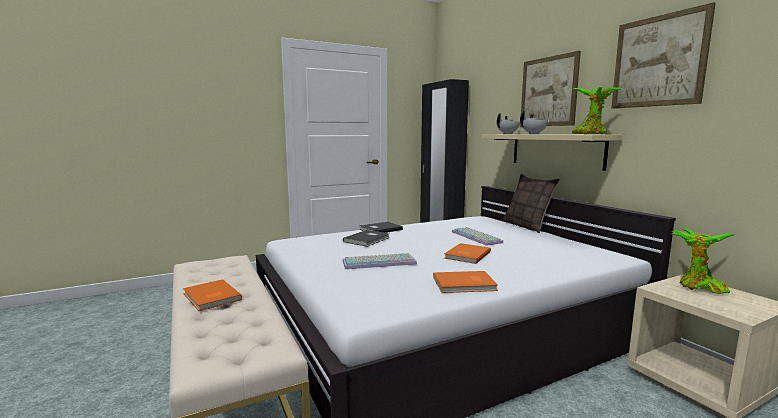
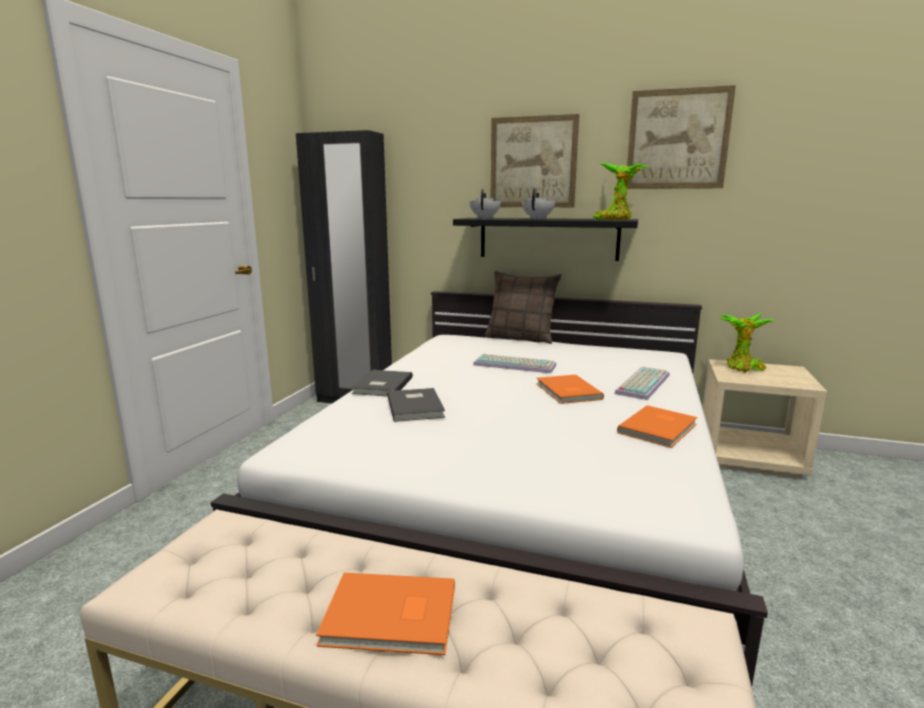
camera: 45 degrees left, 5 degrees up
keyboard [343,253,417,269] -> keyboard moved to [615,366,670,400]
beige shelf [481,134,623,171] -> black shelf [453,218,638,261]

